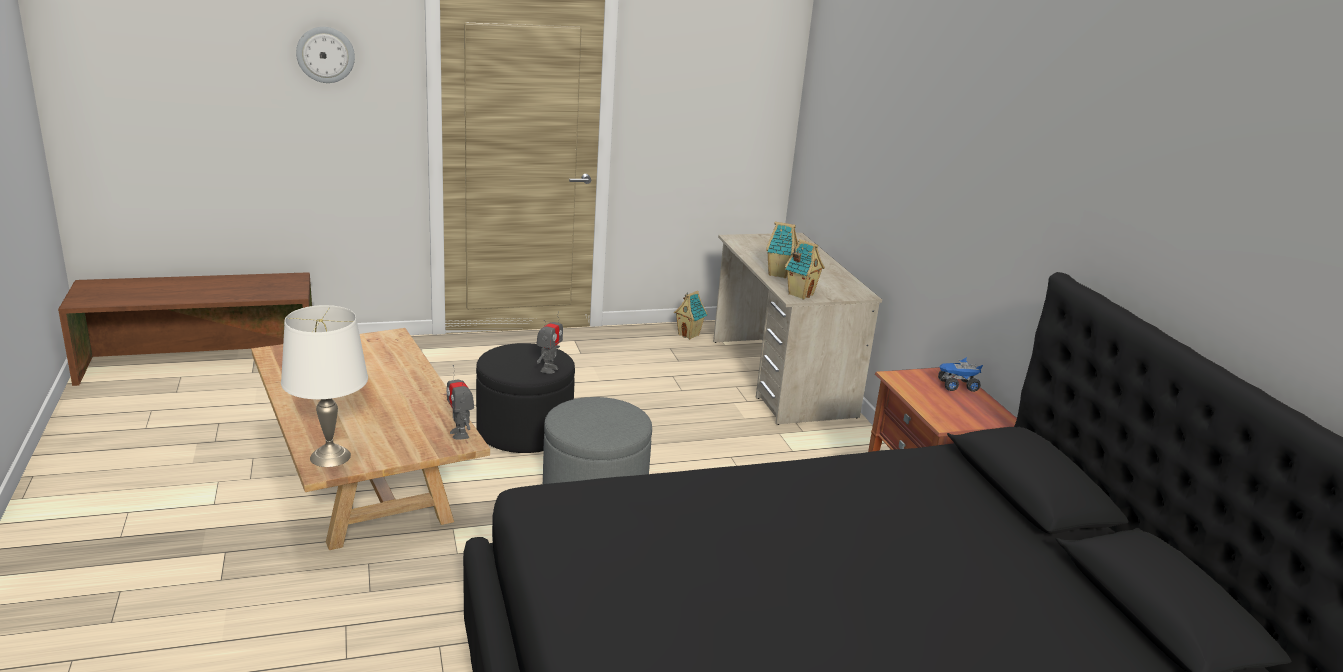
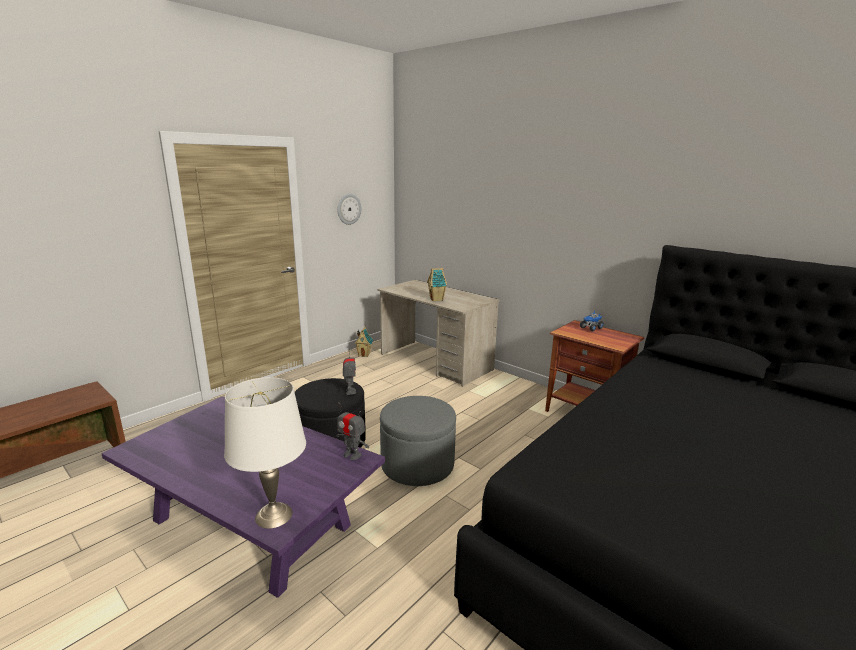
camera: 30 degrees left, 5 degrees down
beige coffee table [251,328,490,550] -> purple coffee table [101,396,385,598]
wall clock [296,27,355,83] -> wall clock moved to [337,194,361,225]
toy house [785,239,825,300] -> none

